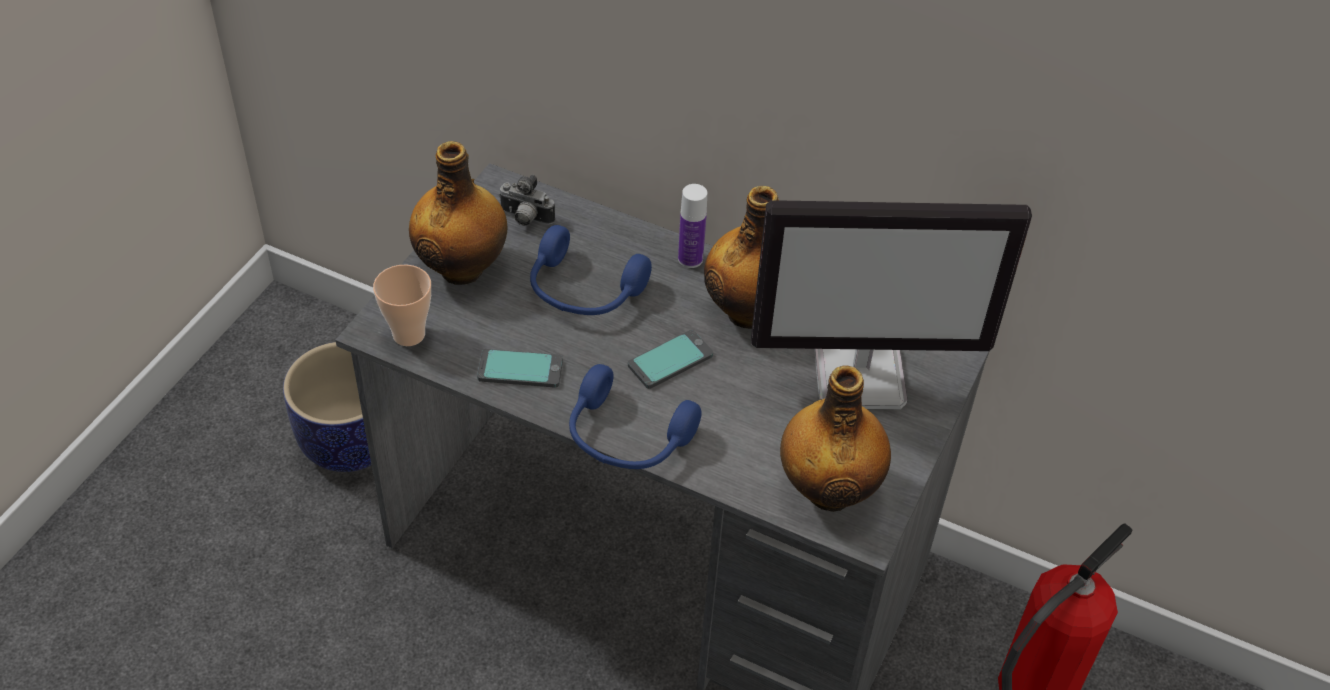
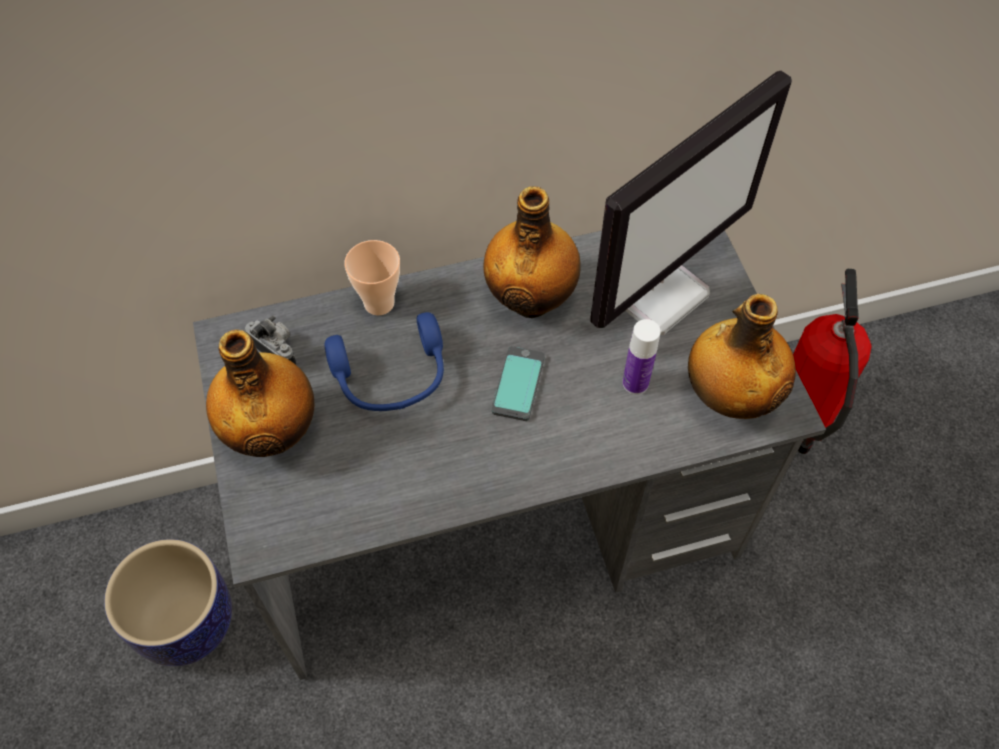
camera: 40 degrees left, 10 degrees up
cup [373,265,431,346] -> cup moved to [344,240,400,315]
phone [477,349,563,388] -> none
camera [498,174,555,226] -> camera turned 120 degrees counterclockwise [245,315,297,365]
blue headphones [569,364,701,469] -> none
bottle [678,184,707,268] -> bottle moved to [622,319,661,395]

